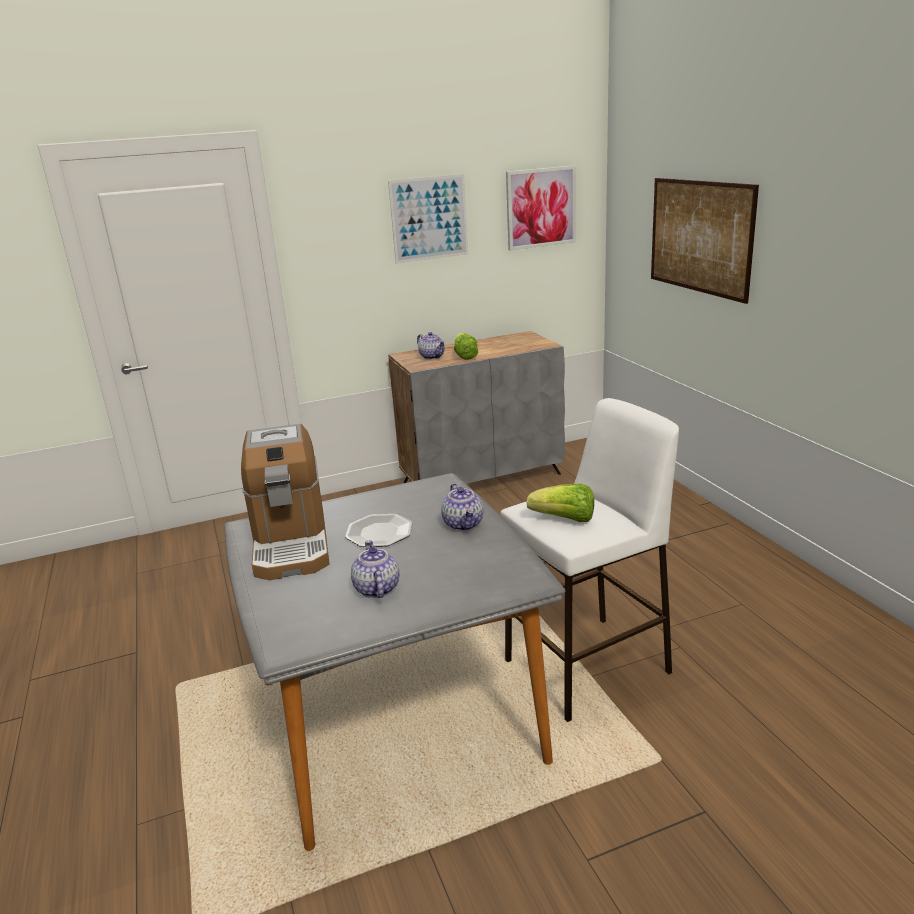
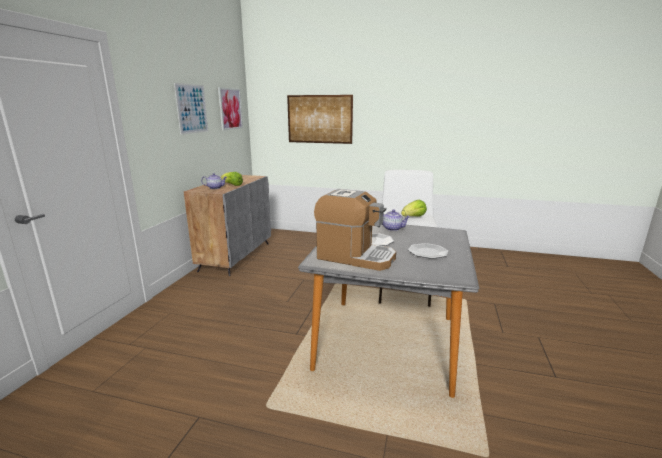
camera: 55 degrees left, 5 degrees down
teapot [351,540,399,598] -> plate [408,243,449,259]

